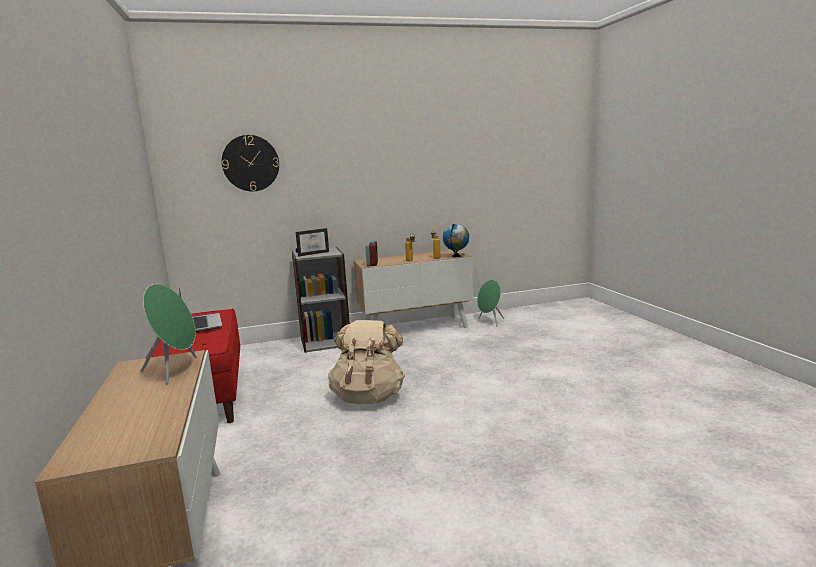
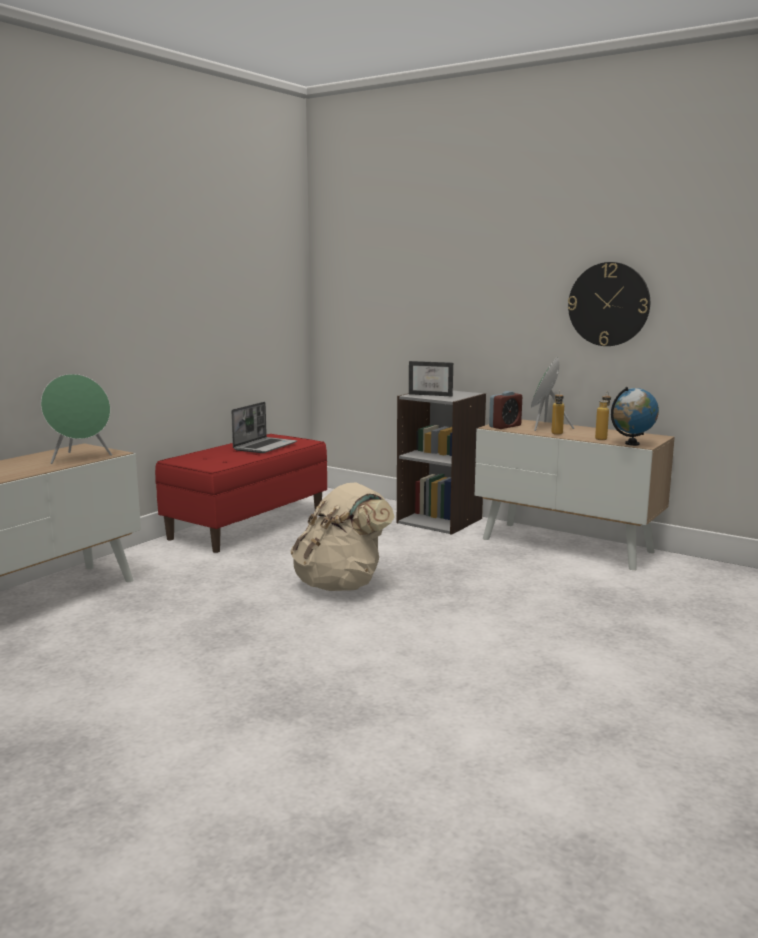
camera: 50 degrees right, 0 degrees up
wall clock [222,135,279,191] -> wall clock moved to [568,262,650,346]
green speaker [477,280,504,327] -> green speaker moved to [531,357,574,431]

